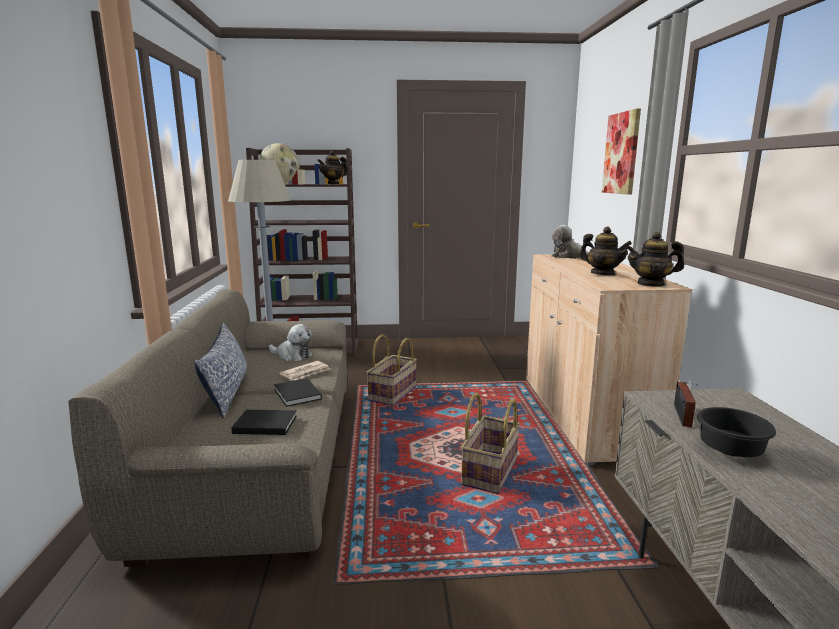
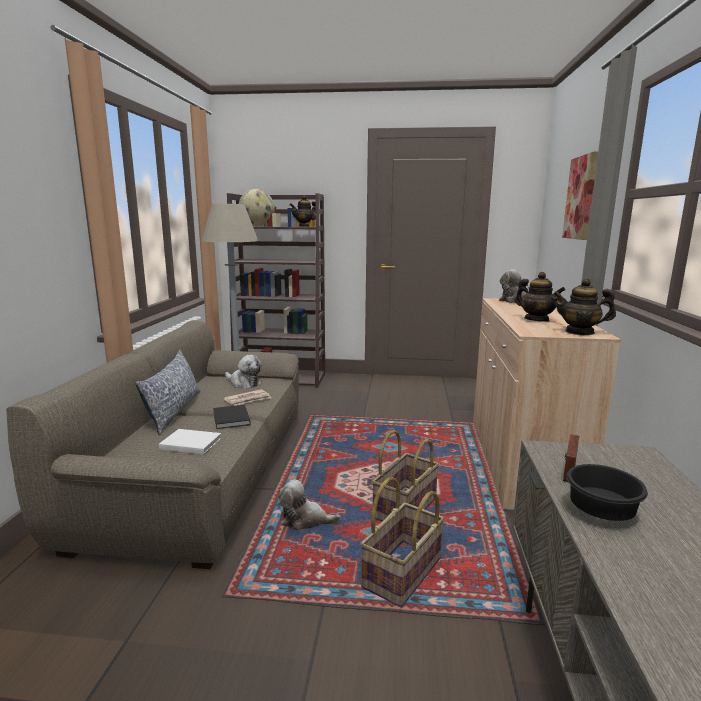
camera: 10 degrees right, 0 degrees up
black book [231,410,297,435] -> white book [159,429,221,455]
basket [367,334,417,405] -> basket moved to [360,477,444,607]
none -> plush toy [278,479,341,530]

